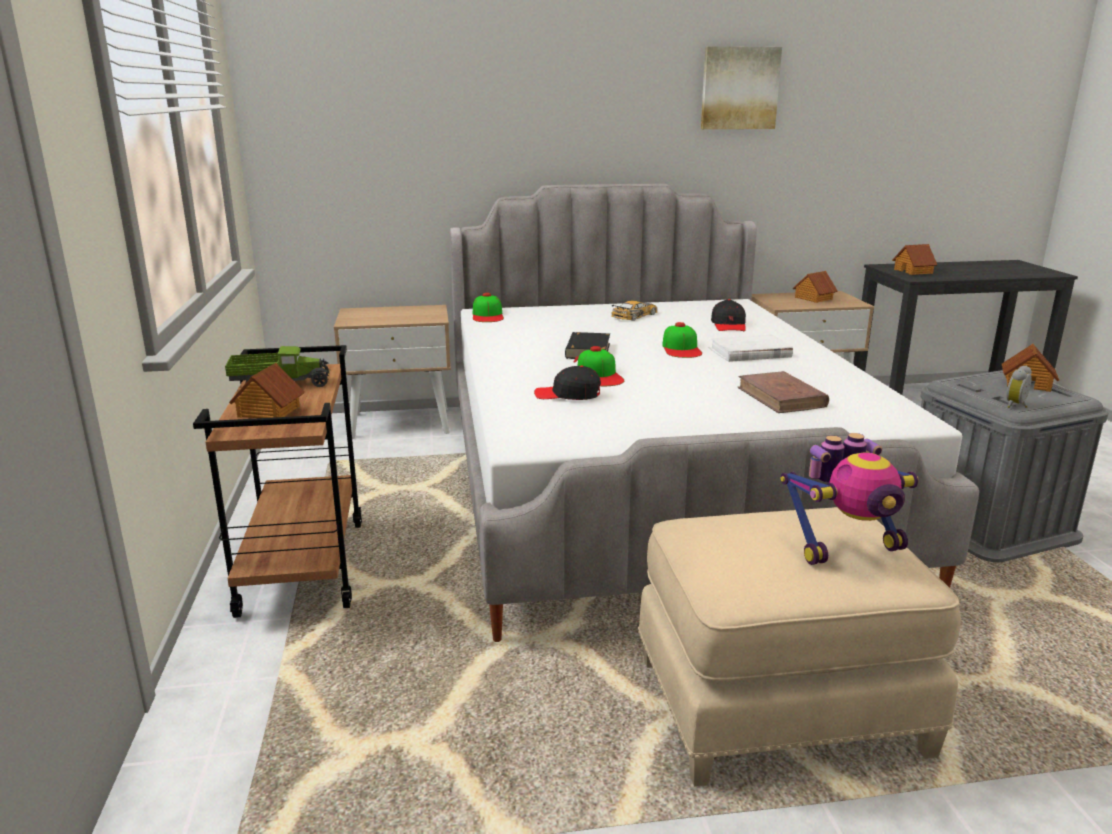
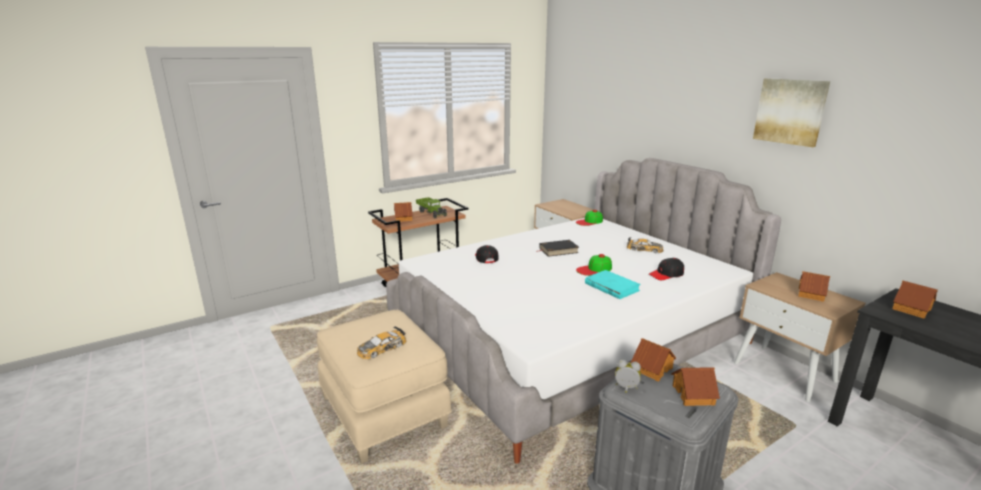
camera: 65 degrees right, 0 degrees up
cap [578,346,624,386] -> none
white book [709,335,793,362] -> turquoise book [585,270,641,299]
brown book [737,371,829,413] -> none
toy robot [781,433,919,565] -> toy car [357,326,406,359]
none -> toy house [630,338,676,381]

